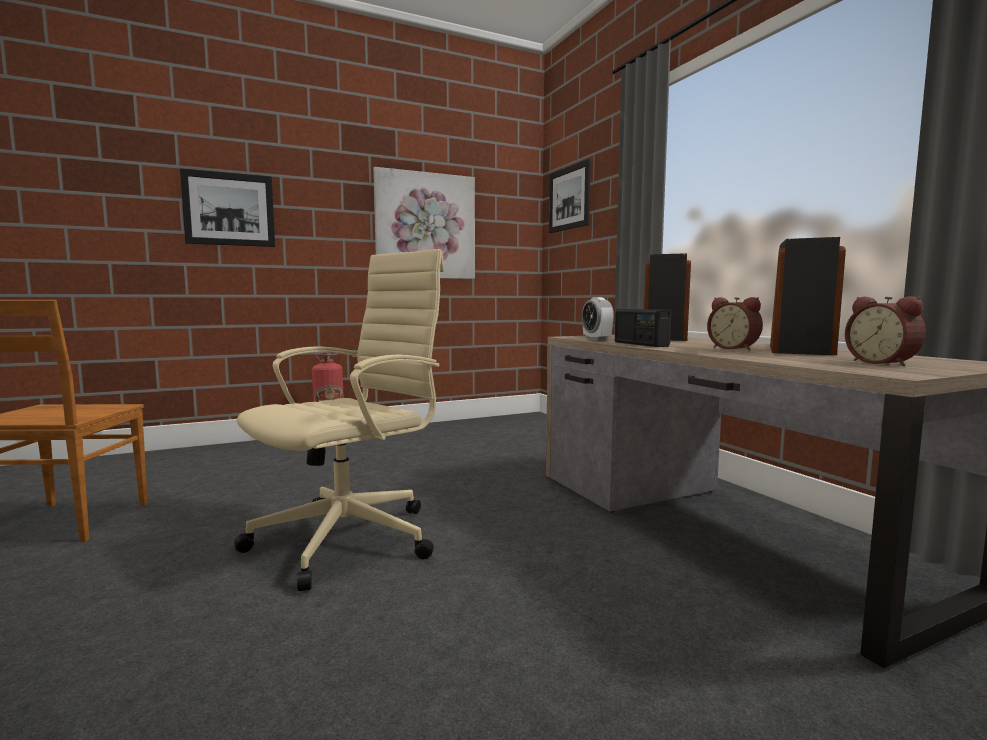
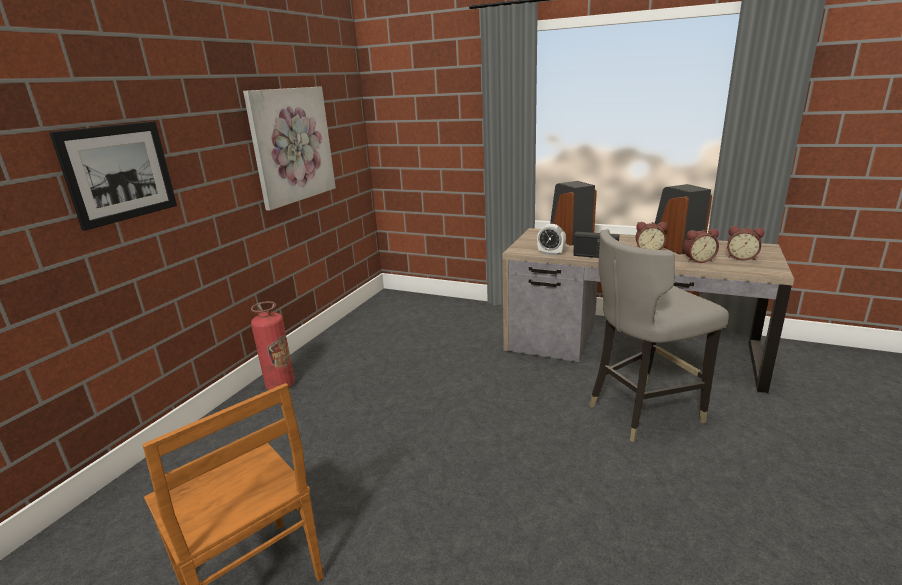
camera: 40 degrees left, 15 degrees up
beige office chair [234,249,444,591] -> none
picture [549,159,591,233] -> none
none -> grey stool [589,229,729,442]
none -> alarm clock [683,229,719,263]

